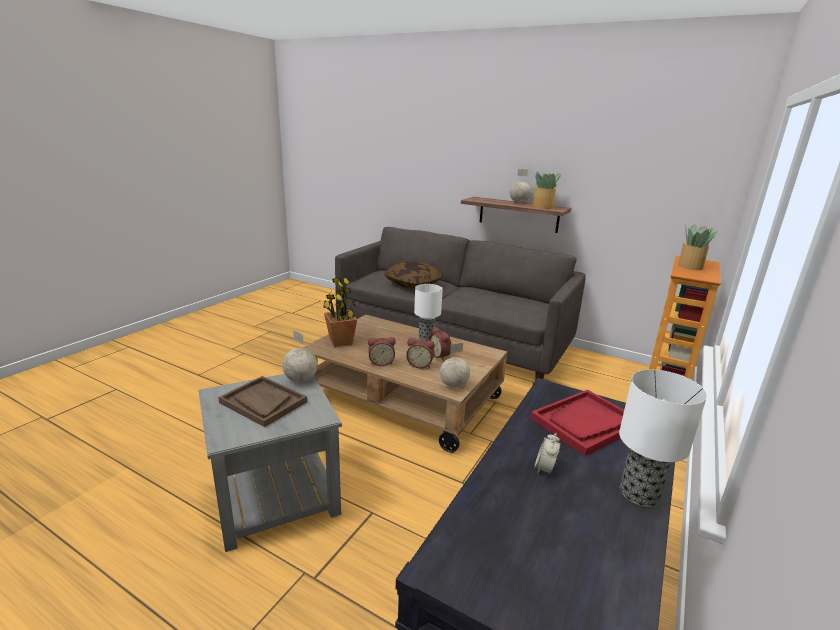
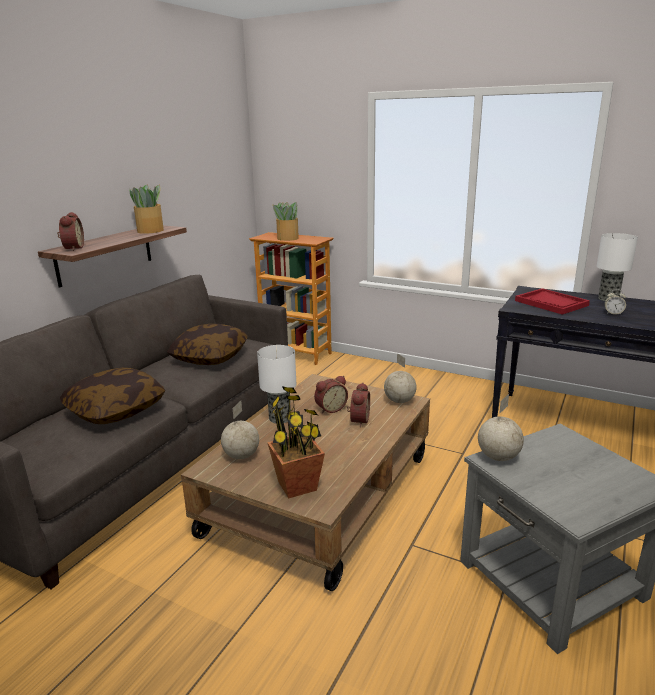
camera: 90 degrees left, 0 degrees up
brown tray [218,376,307,427] -> none
alarm clock [368,337,396,366] -> alarm clock moved to [57,212,84,251]
globe [510,169,531,203] -> globe moved to [221,401,259,459]
none -> pillow [167,324,248,365]

